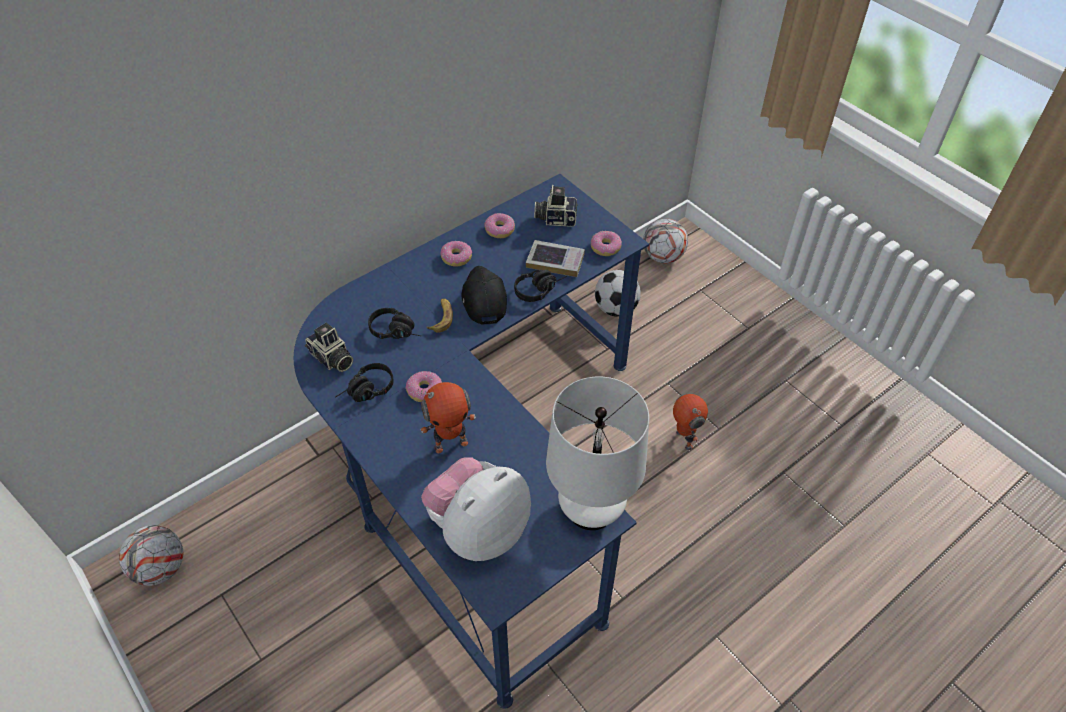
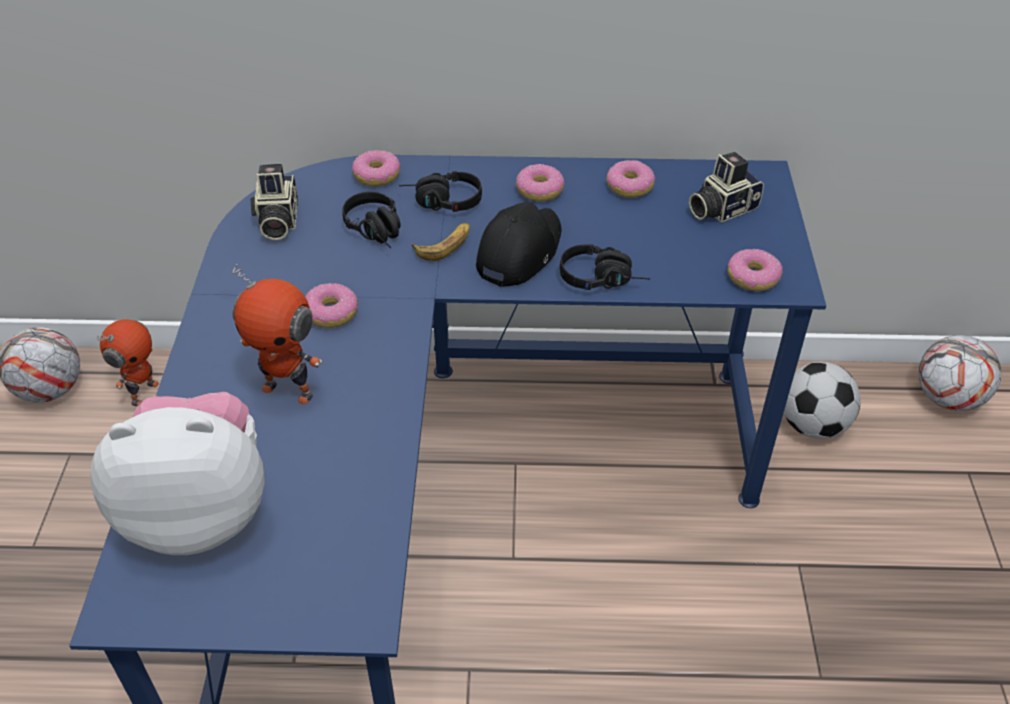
camera: 40 degrees right, 5 degrees down
black headphones [335,363,394,402] -> black headphones moved to [399,171,482,212]
book [526,240,585,277] -> none
camera [534,185,578,227] -> camera turned 75 degrees counterclockwise [689,152,764,223]
white table lamp [546,376,649,530] -> none
toy robot [673,394,708,450] -> toy robot moved to [97,319,159,407]
none -> donut [352,150,401,186]

